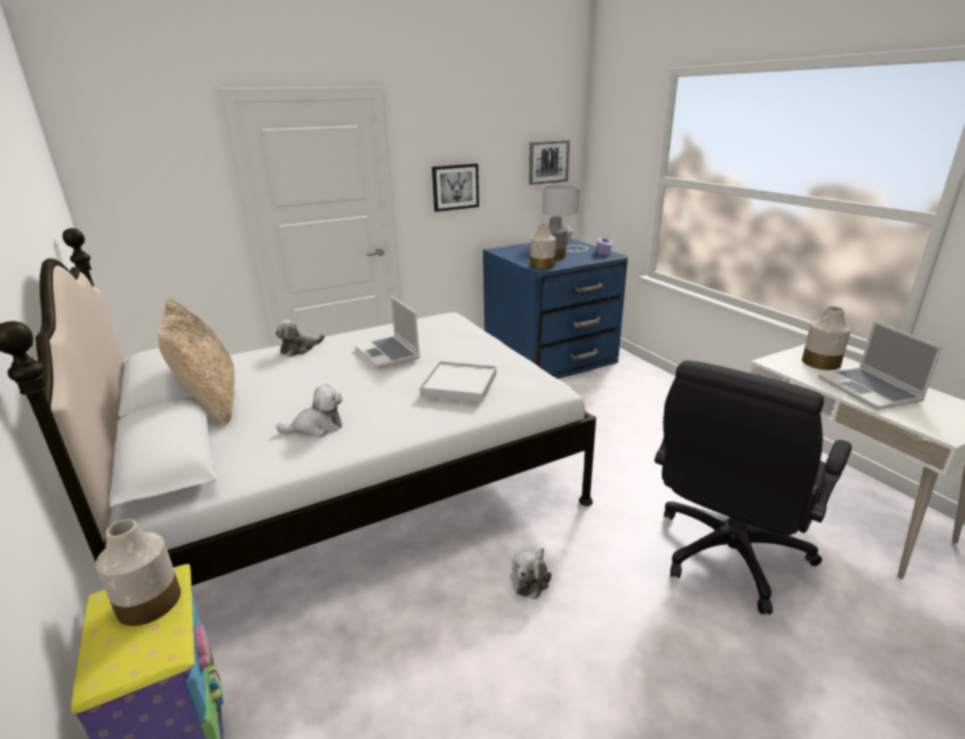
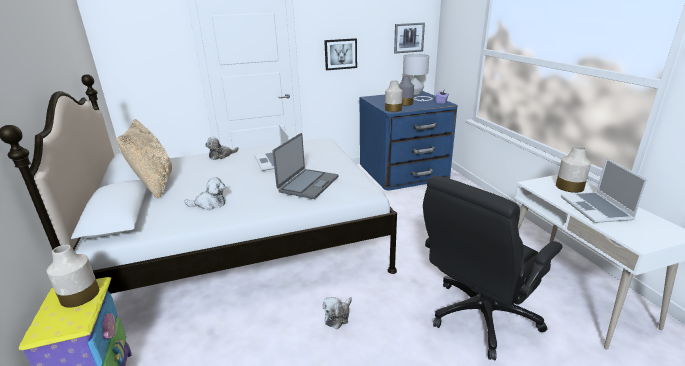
camera: 10 degrees right, 0 degrees up
white tray [420,361,497,403] -> laptop [273,133,338,199]

